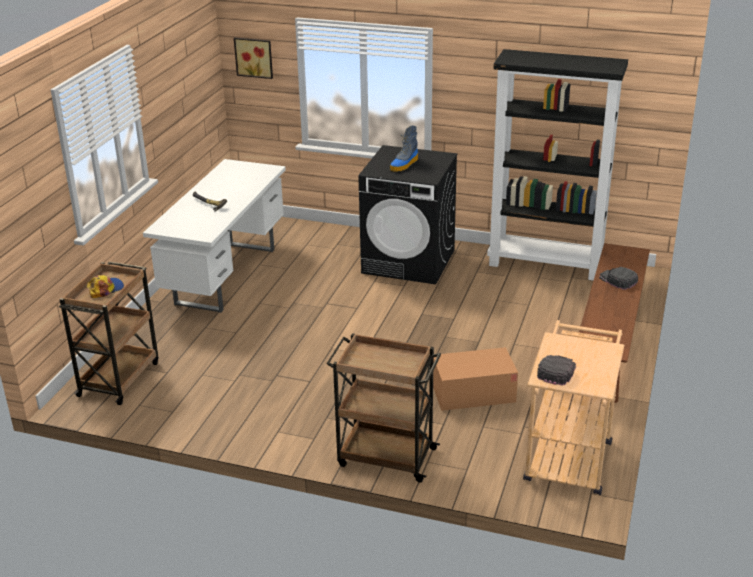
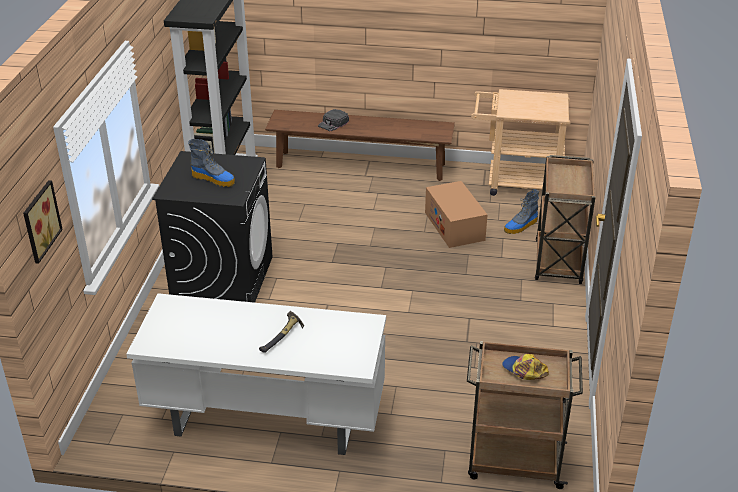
camera: 100 degrees left, 5 degrees up
black cap [537,355,576,386] -> none
none -> boot [504,189,539,234]

